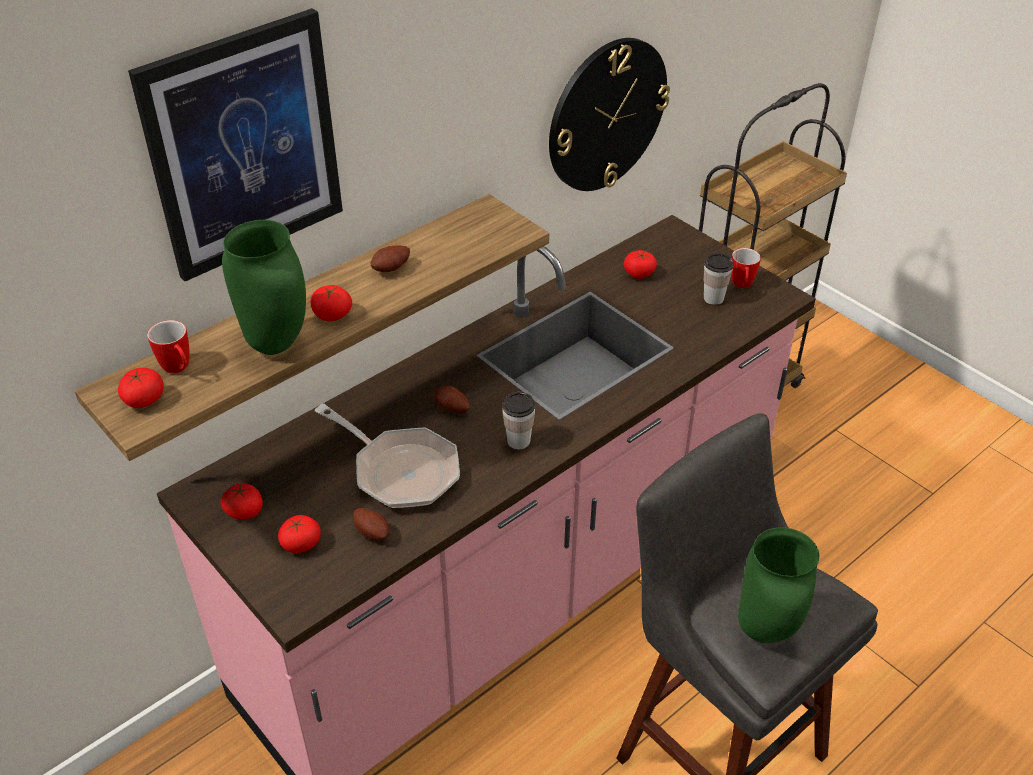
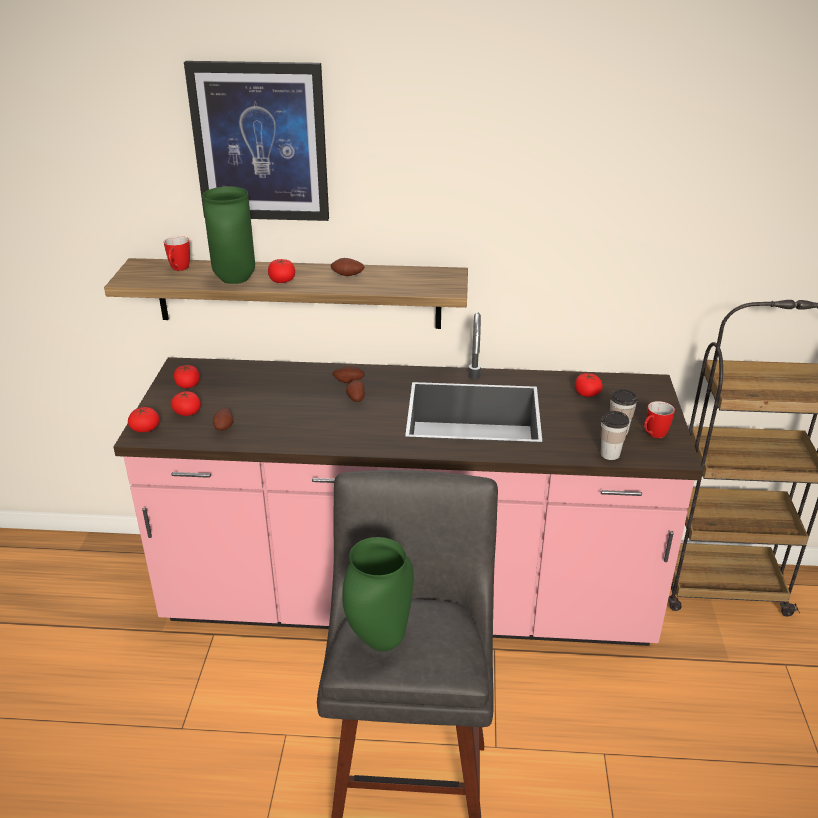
camera: 45 degrees right, 10 degrees down
tomato [118,368,164,408] -> tomato moved to [128,407,160,432]
frying pan [315,404,460,509] -> none
cup [503,392,535,449] -> cup moved to [601,411,629,460]
wall clock [549,38,670,191] -> none
none -> potato [333,366,365,383]

